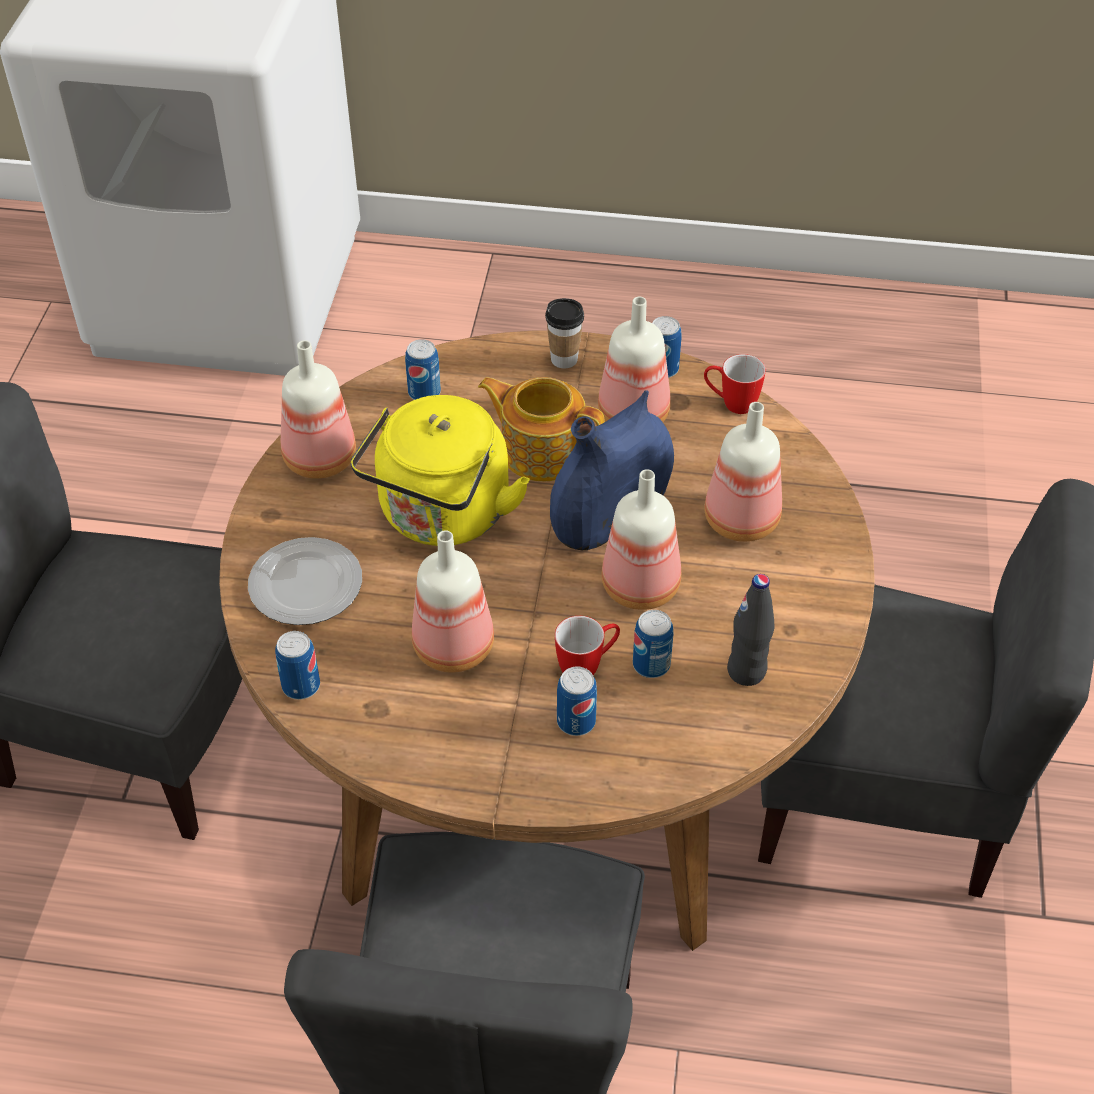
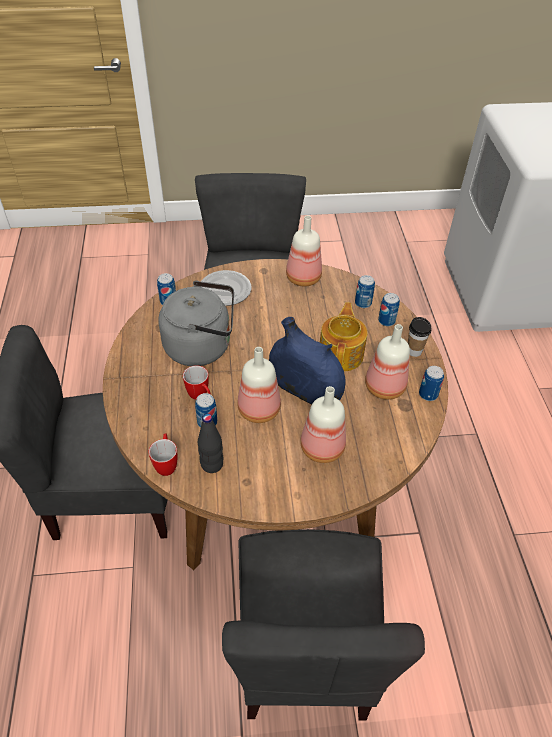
camera: 75 degrees right, 0 degrees up
yellow kettle [351,395,530,546] -> none
bottle [412,530,494,673] -> grey kettle [158,281,234,366]
can [557,666,597,736] -> can moved to [378,293,400,326]
mug [704,354,766,414] -> mug moved to [149,433,177,476]

